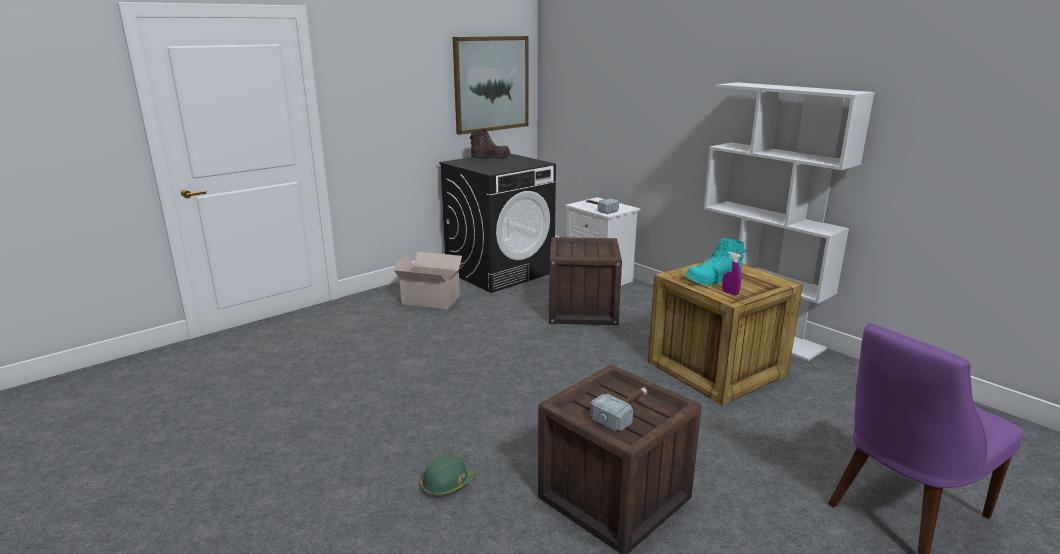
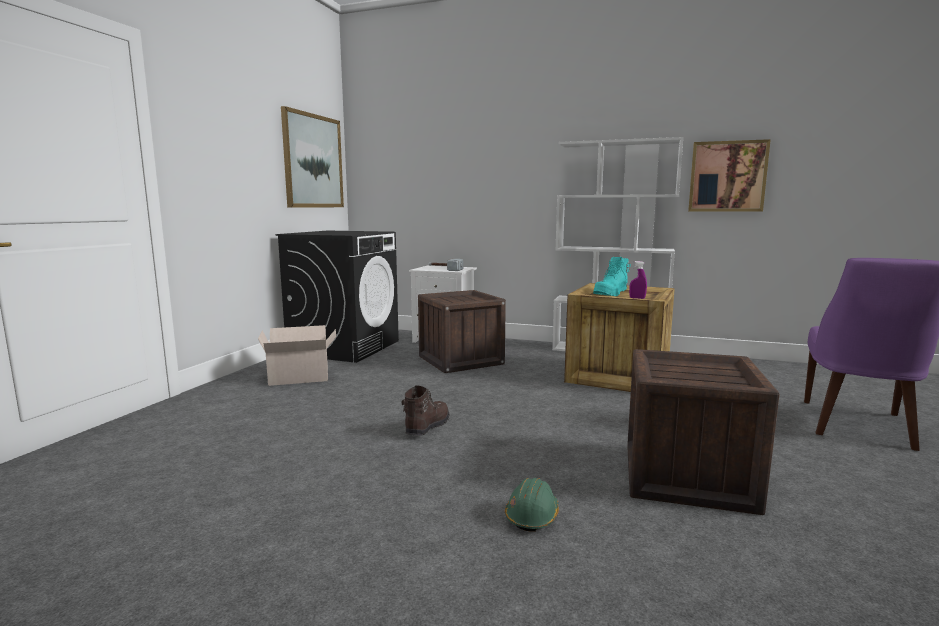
camera: 30 degrees left, 10 degrees down
brown boot [470,129,511,159] -> brown boot moved to [402,385,449,436]
hammer [590,387,647,431] -> none
none -> picture [688,139,771,212]

